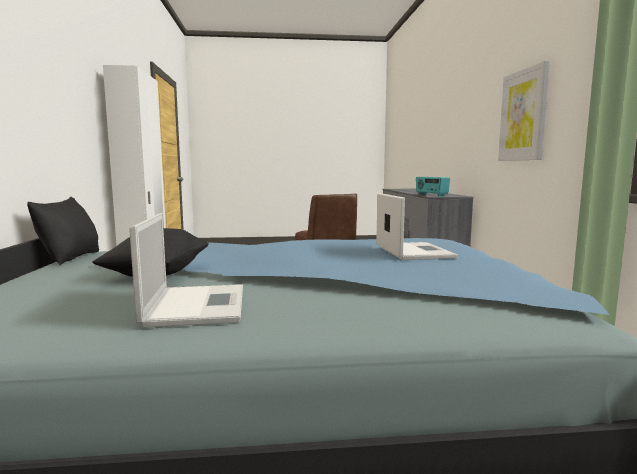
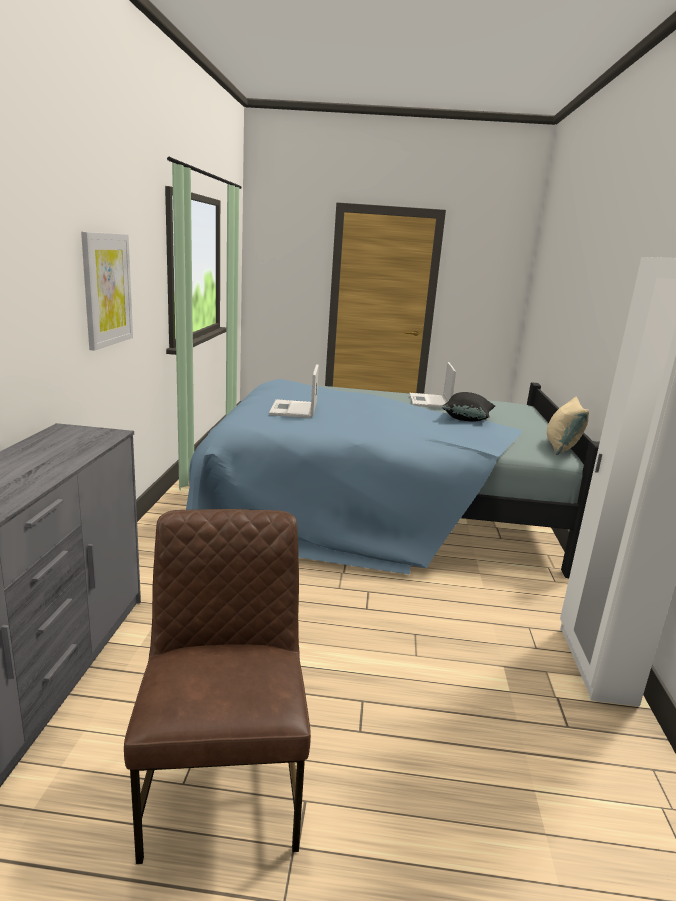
camera: 170 degrees left, 10 degrees up
black pillow [27,197,99,265] -> beige pillow [547,396,589,455]
radio [416,177,450,197] -> none

